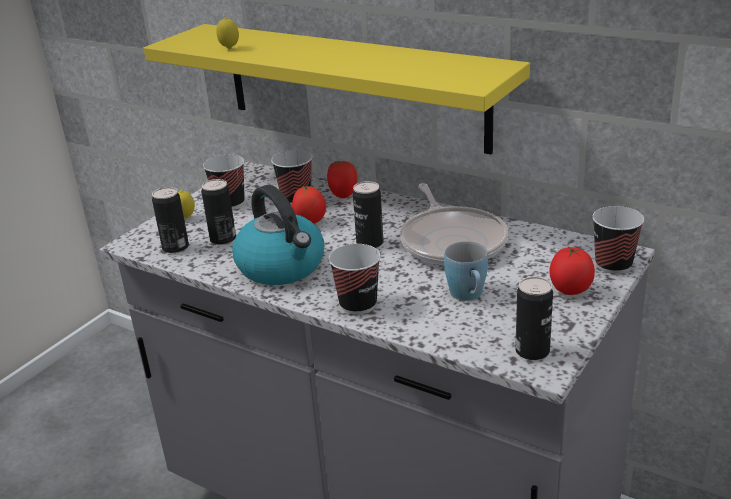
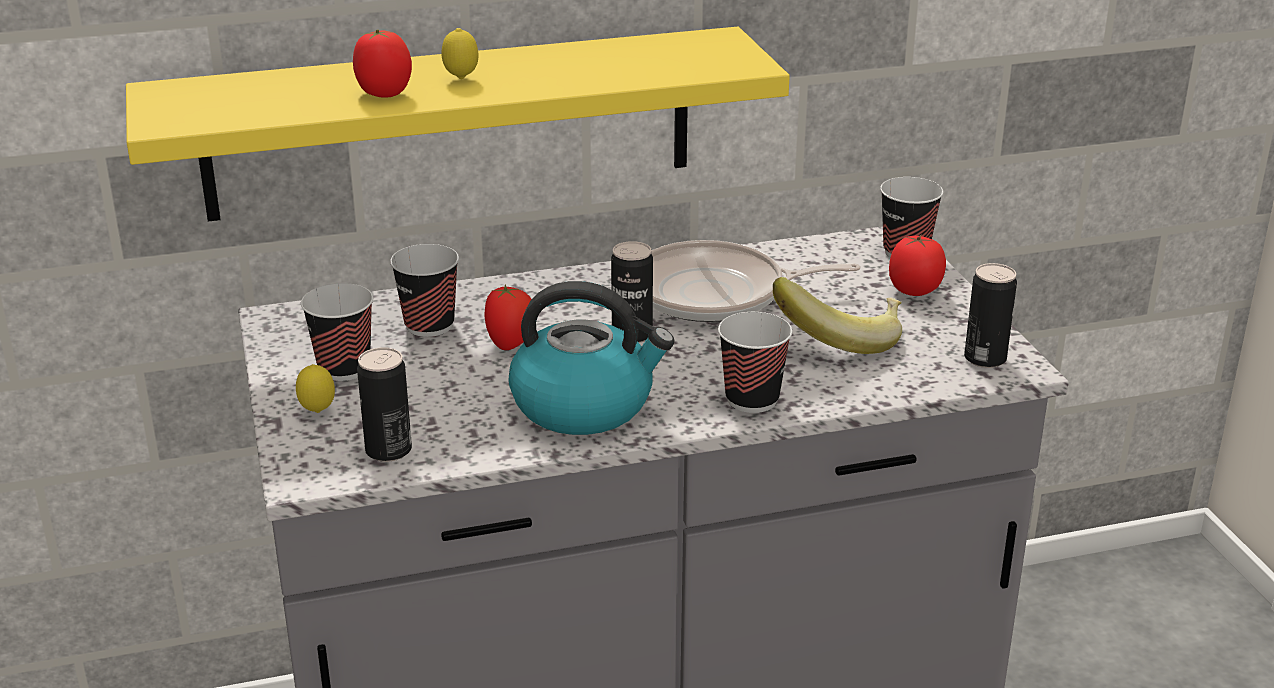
camera: 50 degrees left, 0 degrees up
can [201,179,236,245] -> none
lemon [216,17,239,49] -> lemon moved to [441,28,478,79]
tomato [327,161,358,198] -> tomato moved to [353,29,412,98]
frying pan [400,183,508,266] -> frying pan turned 150 degrees clockwise [651,240,861,322]
blue mug [444,241,488,301] -> banana [773,277,902,354]

